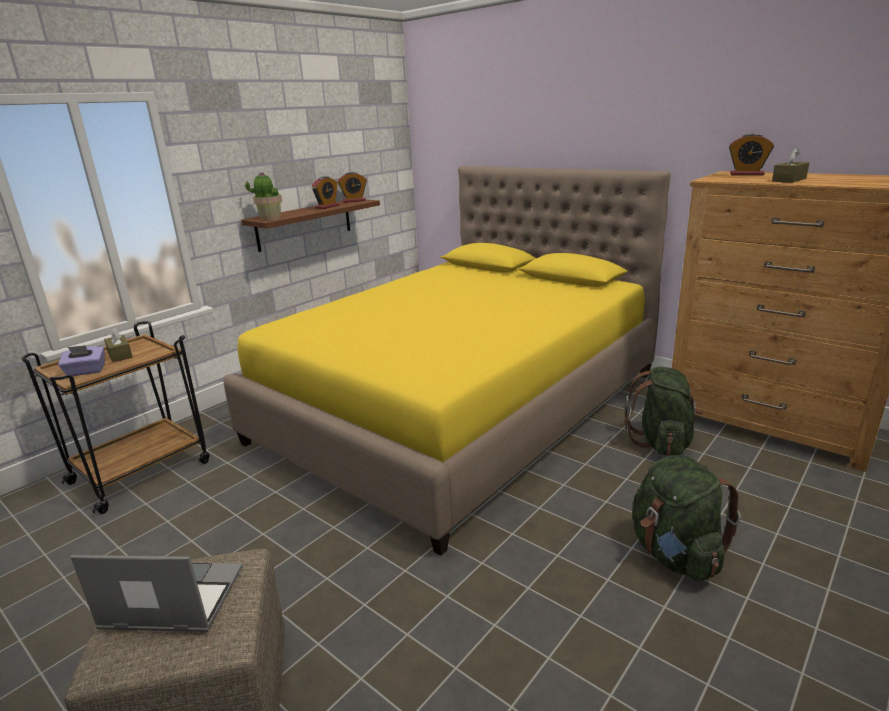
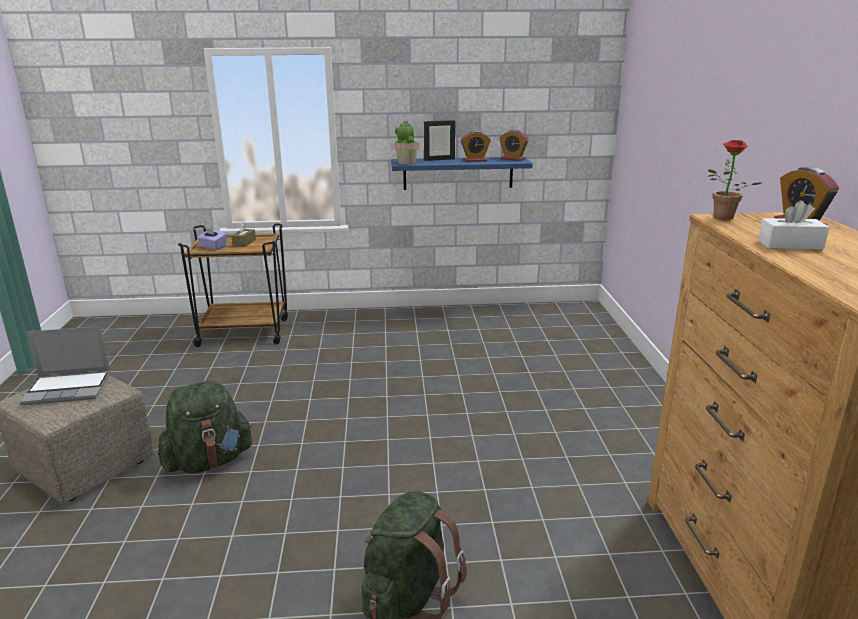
camera: 45 degrees right, 0 degrees up
laptop [71,555,243,632] -> laptop turned 120 degrees clockwise [20,326,111,405]
yellow bed [223,166,671,556] -> none
brown shelf [241,199,380,252] -> blue shelf [391,157,533,190]
green backpack [625,367,703,456] -> green backpack moved to [157,381,252,473]
brown tissue box [772,147,809,183] -> white tissue box [758,200,829,250]
none -> picture frame [424,120,455,161]
none -> potted plant [708,140,761,220]

